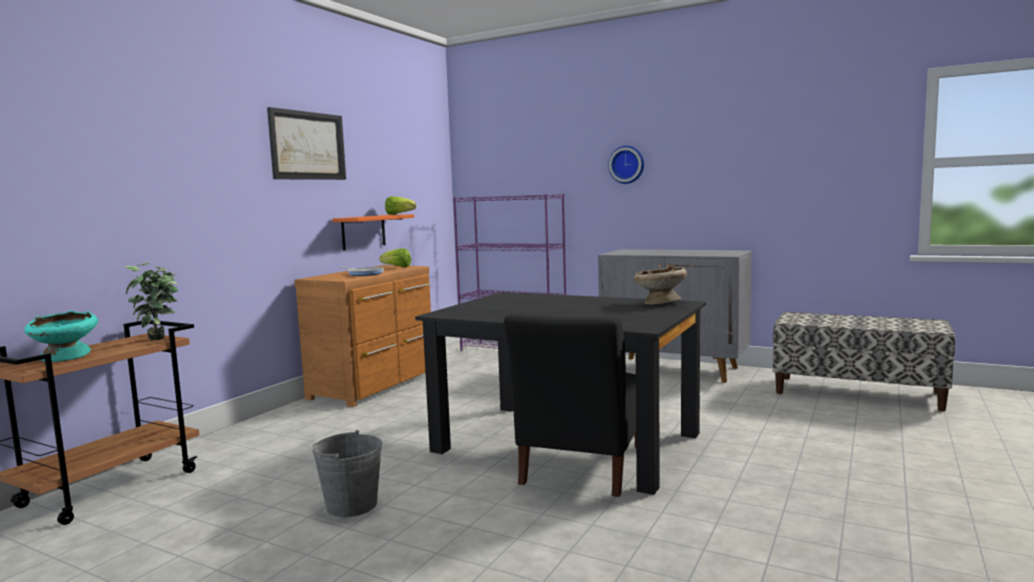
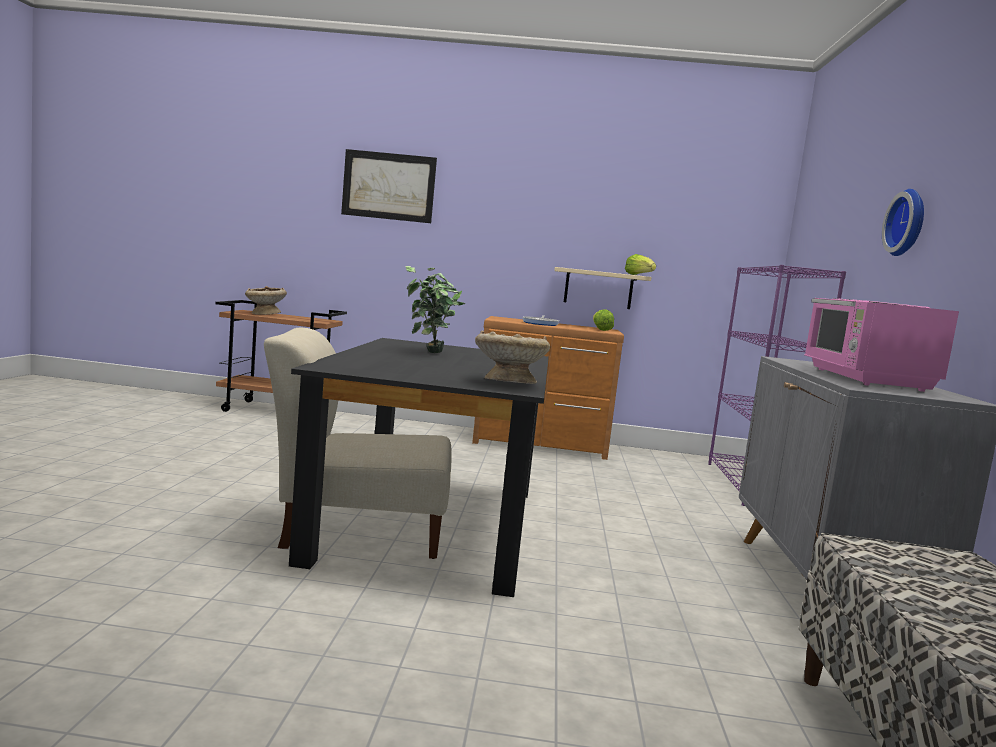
camera: 65 degrees right, 0 degrees up
turquoise bowl [24,310,98,362] -> beige bowl [245,286,287,315]
potted plant [124,262,178,340] -> potted plant moved to [405,266,465,353]
picture [267,107,346,180] -> picture moved to [341,149,437,223]
grey bucket [313,430,382,517] -> none
orange shelf [332,214,414,250] -> beige shelf [554,267,652,309]
black chair [504,314,636,497] -> beige chair [264,328,452,559]
none -> pink microwave [804,298,959,392]

